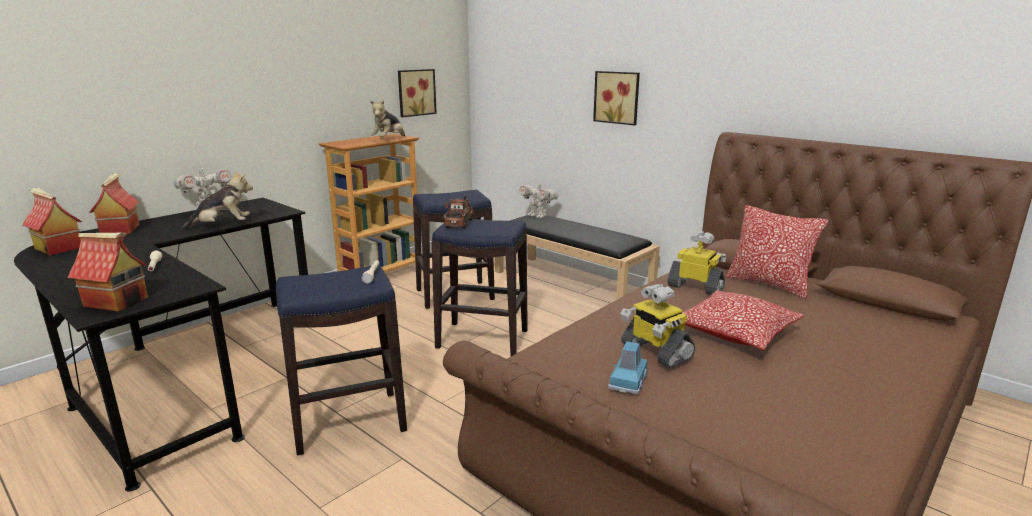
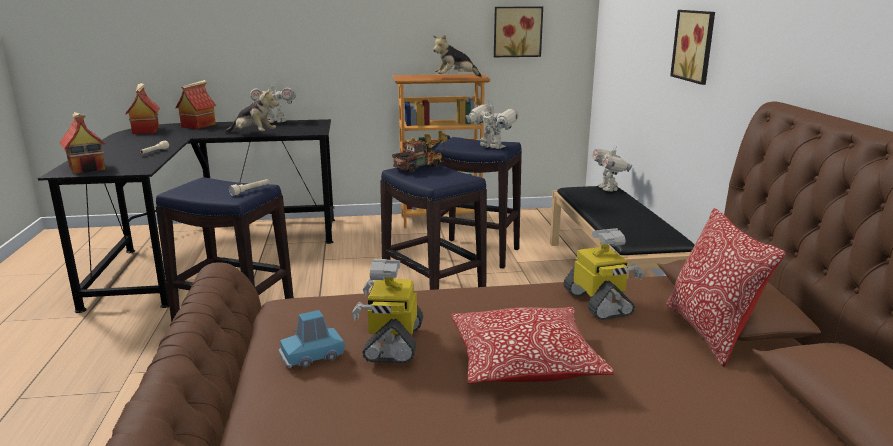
camera: 40 degrees right, 0 degrees up
none -> toy robot [466,101,518,149]

